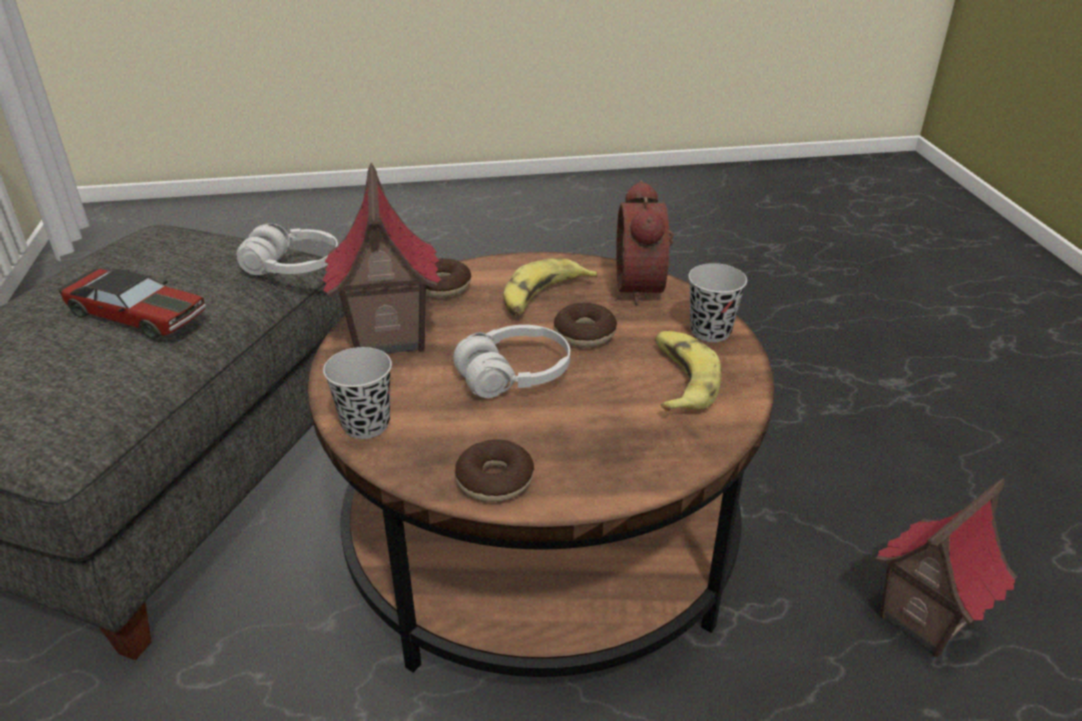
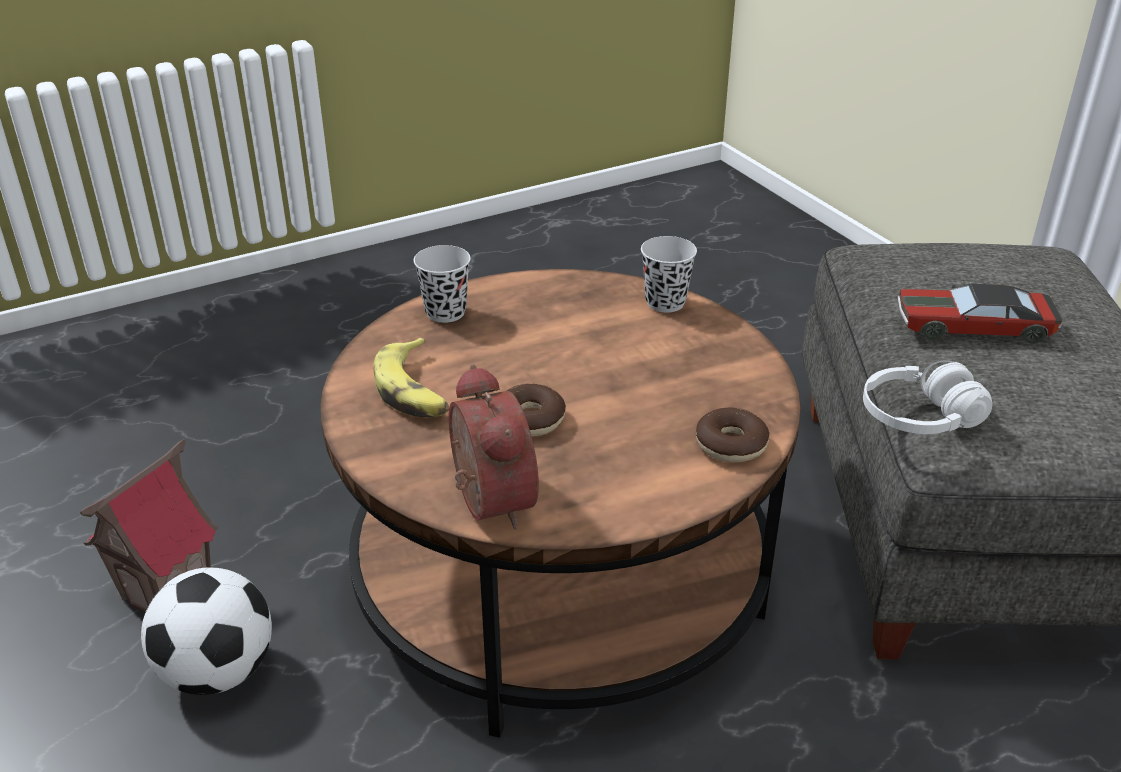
camera: 160 degrees right, 0 degrees up
toy house [322,163,441,353] -> none
white headphones [454,325,570,398] -> none
donut [455,439,534,502] -> none
banana [504,258,598,316] -> none
black cup [688,263,747,342] -> black cup moved to [414,245,471,323]
none -> football [141,567,272,695]

